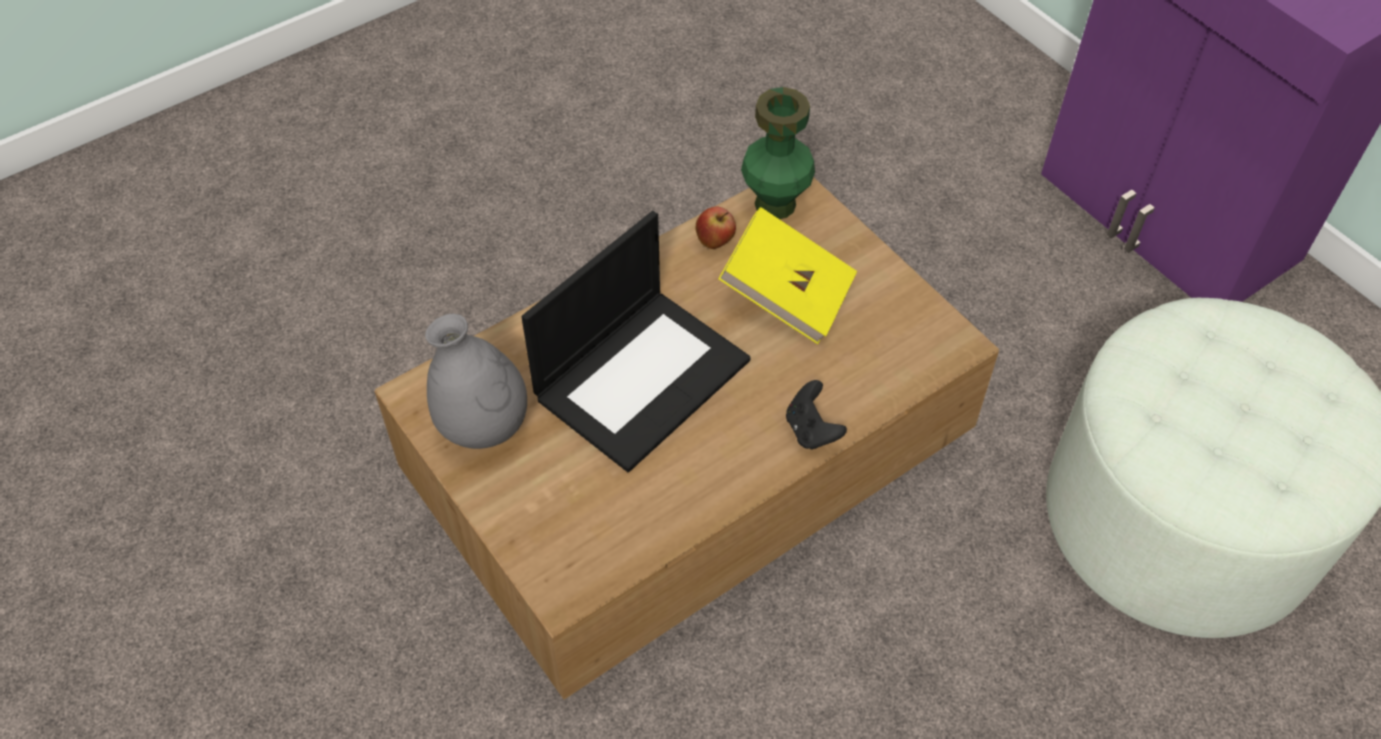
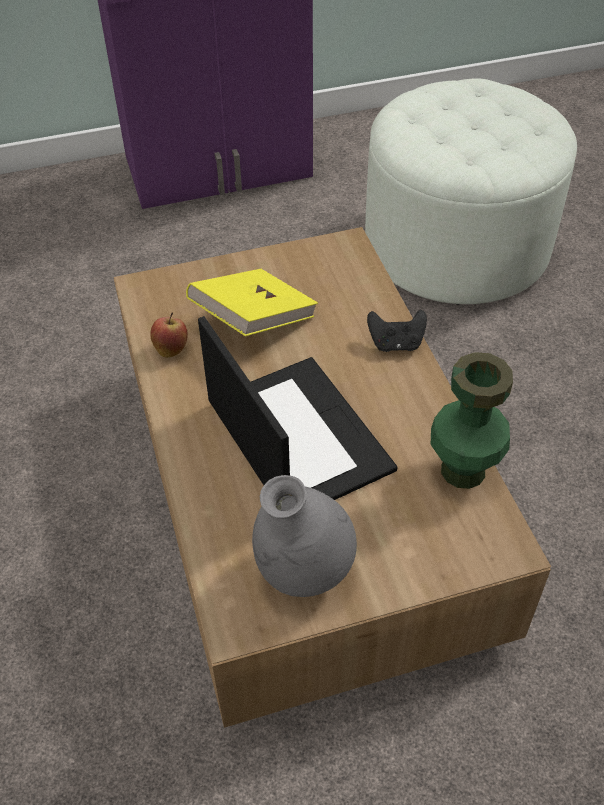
camera: 70 degrees left, 5 degrees down
green vase [741,87,815,219] -> green vase moved to [431,352,513,489]

